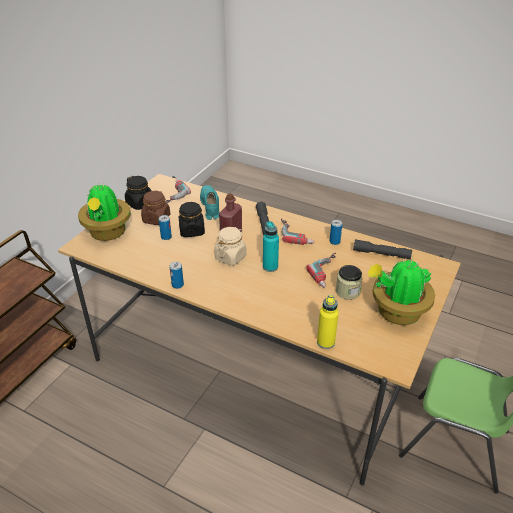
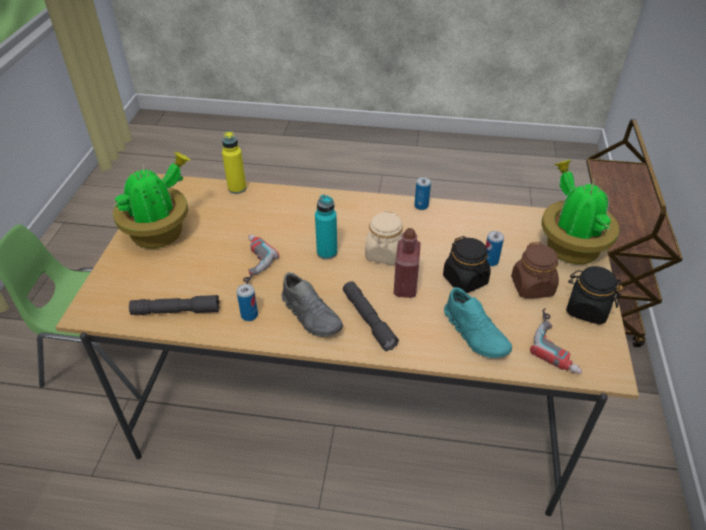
camera: 160 degrees right, 5 degrees up
power drill [281,218,314,245] -> grey shoe [282,272,343,337]
jar [336,265,363,300] -> none

